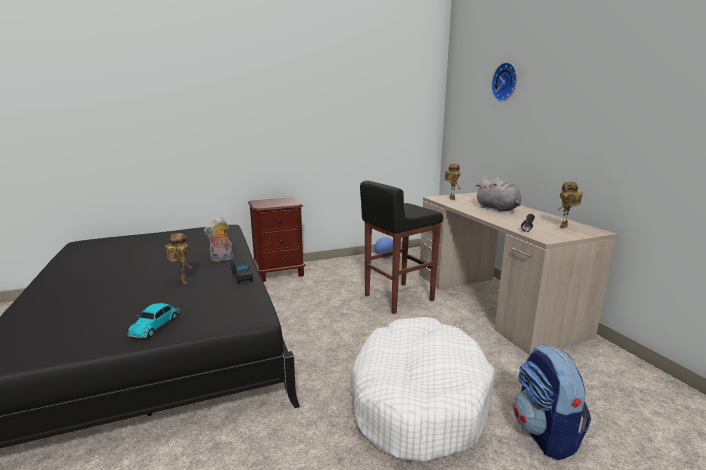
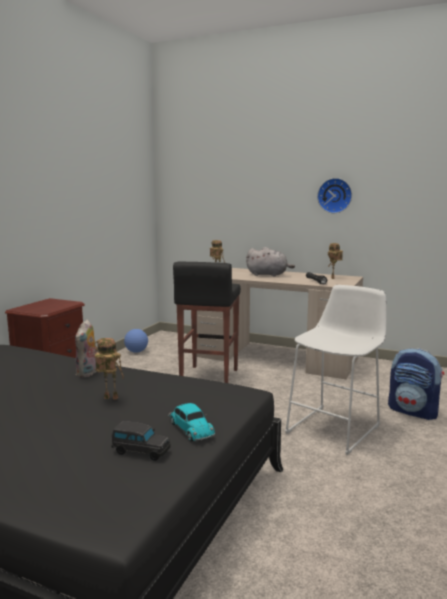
camera: 45 degrees left, 5 degrees down
black toy car [231,257,253,284] -> black toy car moved to [111,421,171,461]
white dog bed [351,317,495,462] -> white stool [285,285,387,455]
wall clock [491,62,517,101] -> wall clock moved to [317,178,352,213]

